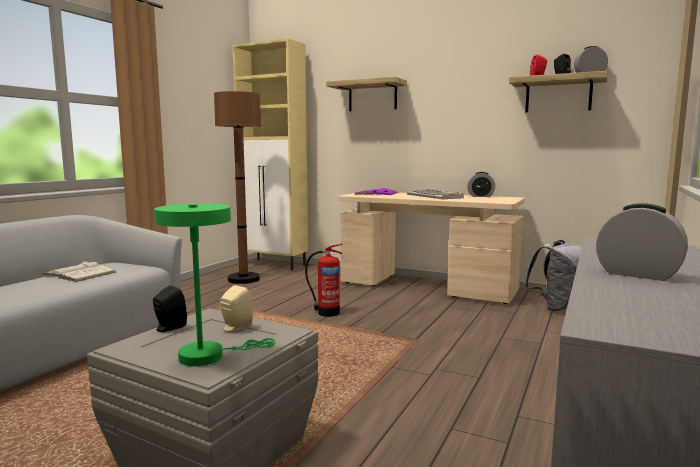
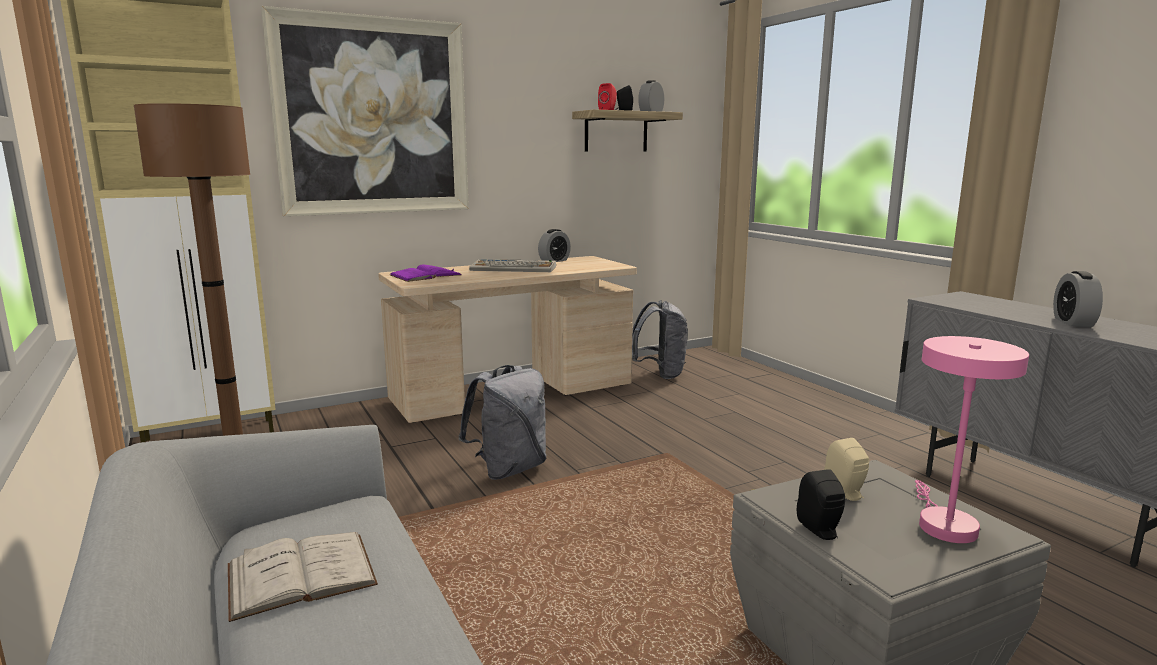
camera: 55 degrees left, 5 degrees up
green table lamp [154,204,275,366] -> pink table lamp [915,336,1029,543]
fire extinguisher [305,244,343,317] -> grey backpack [458,365,547,480]
shelf [326,77,407,111] -> picture [261,6,469,216]
alarm clock [596,203,688,281] -> alarm clock turned 60 degrees counterclockwise [1053,271,1103,327]

